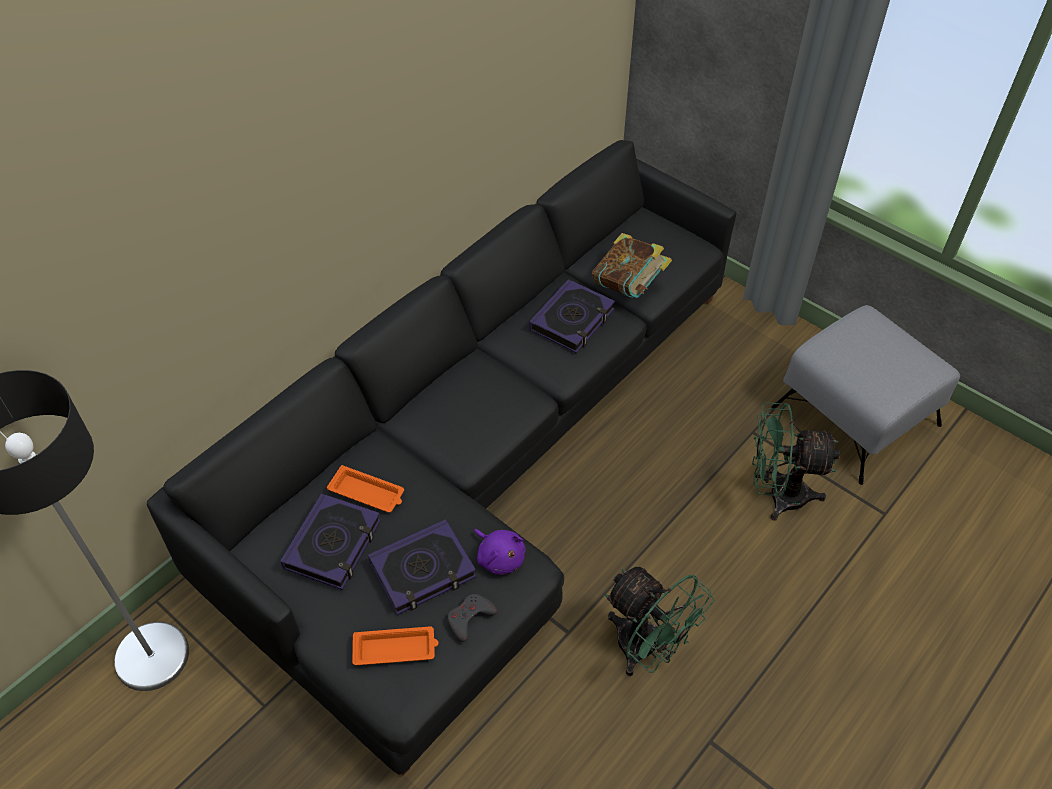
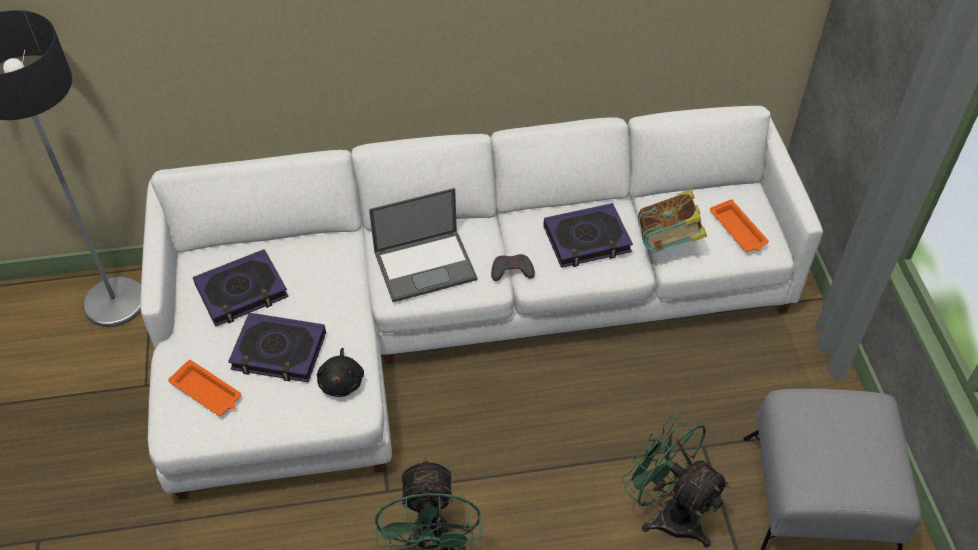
camera: 40 degrees right, 0 degrees up
black sofa [147,140,737,776] -> white sofa [141,106,823,500]
orange tray [327,465,404,513] -> orange tray moved to [710,199,769,252]
grey game controller [448,594,498,642] -> grey game controller moved to [491,254,535,281]
purple plush toy [474,529,525,575] -> black plush toy [317,348,364,397]
none -> laptop [369,188,477,302]

